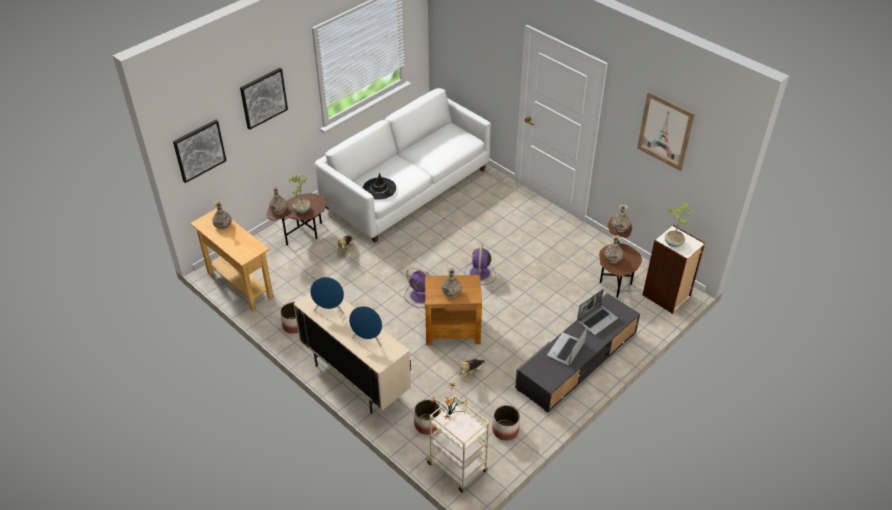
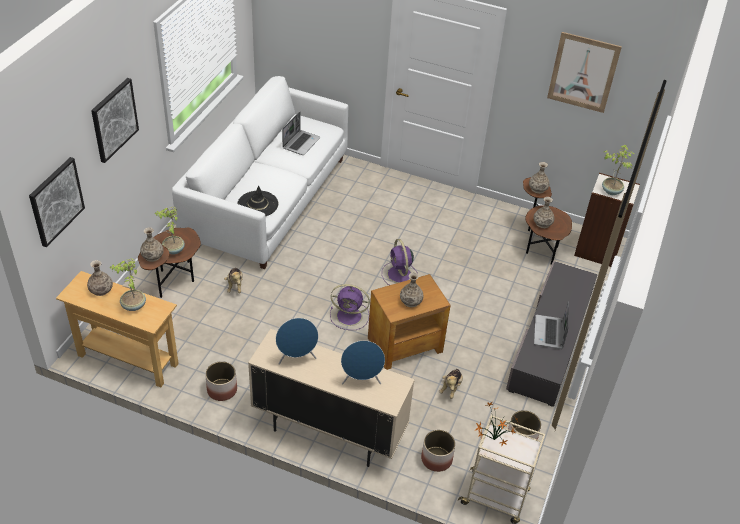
camera: 25 degrees left, 0 degrees up
laptop [577,289,618,335] -> laptop moved to [282,112,320,155]
none -> potted plant [110,258,146,311]

